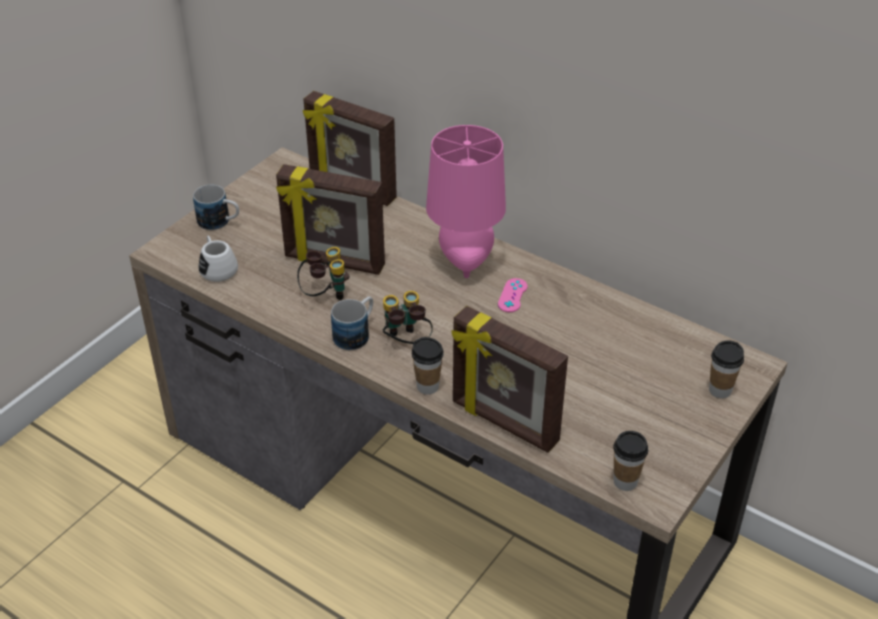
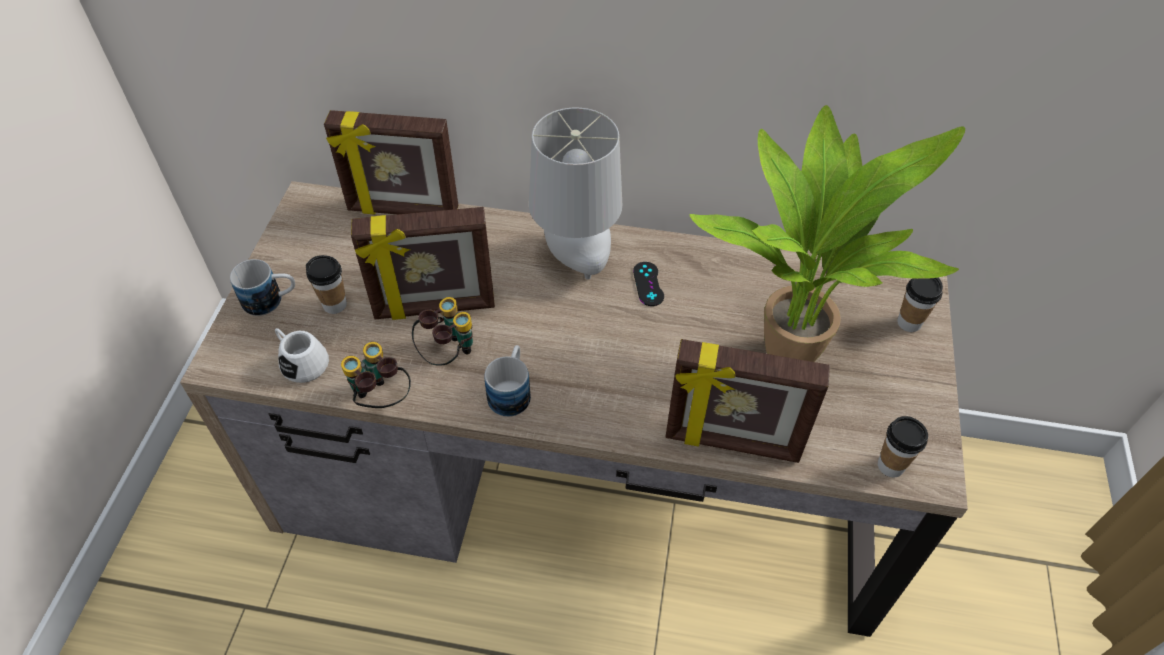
camera: 25 degrees left, 10 degrees up
binoculars [382,291,433,344] -> binoculars moved to [341,342,411,408]
cup [412,337,444,395] -> cup moved to [306,255,347,314]
pink table lamp [426,125,506,278] -> grey table lamp [529,107,622,280]
pink game controller [498,278,528,312] -> black game controller [633,262,664,306]
none -> potted plant [690,105,965,362]

